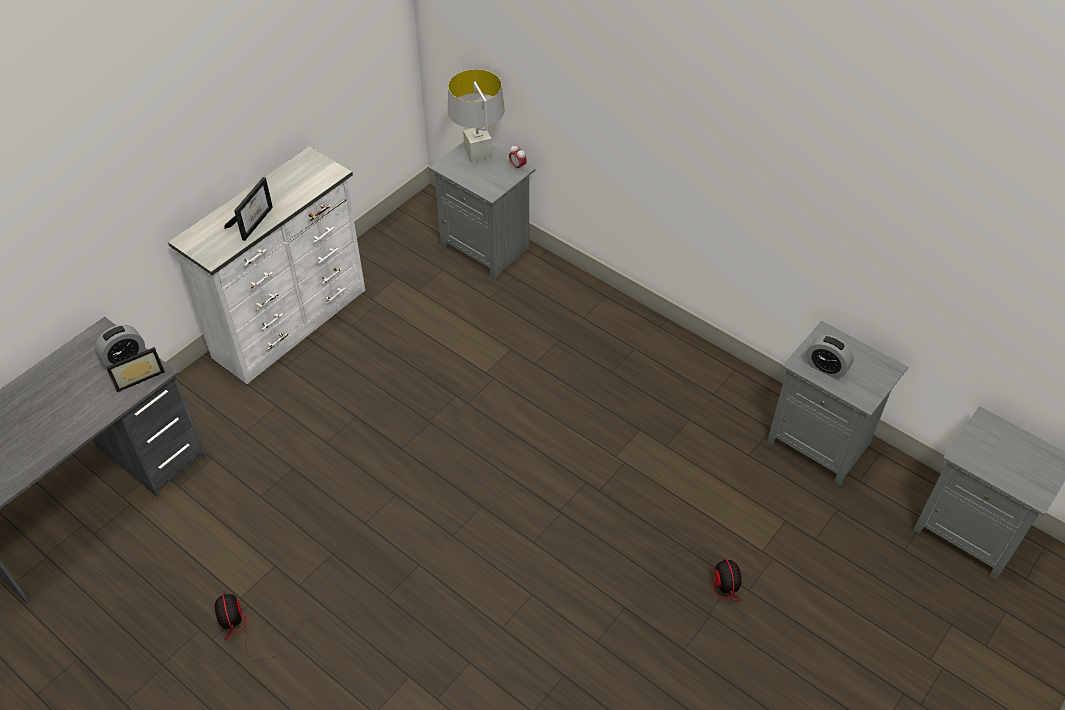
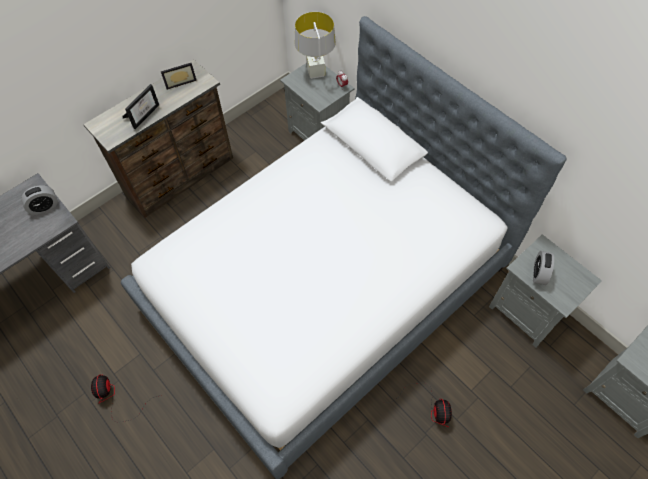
camera: 10 degrees right, 10 degrees up
picture frame [106,347,165,392] -> picture frame moved to [161,63,197,90]
white dresser [168,146,365,384] -> brown dresser [83,59,233,218]
alarm clock [806,335,854,379] -> alarm clock turned 60 degrees clockwise [533,251,554,285]
none -> bed [121,16,567,479]

